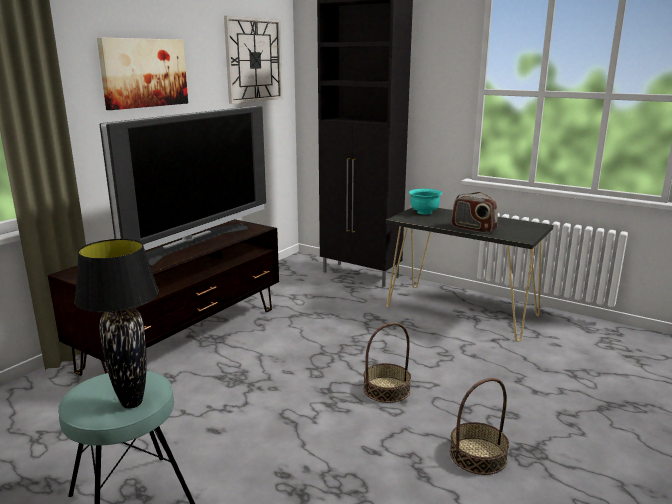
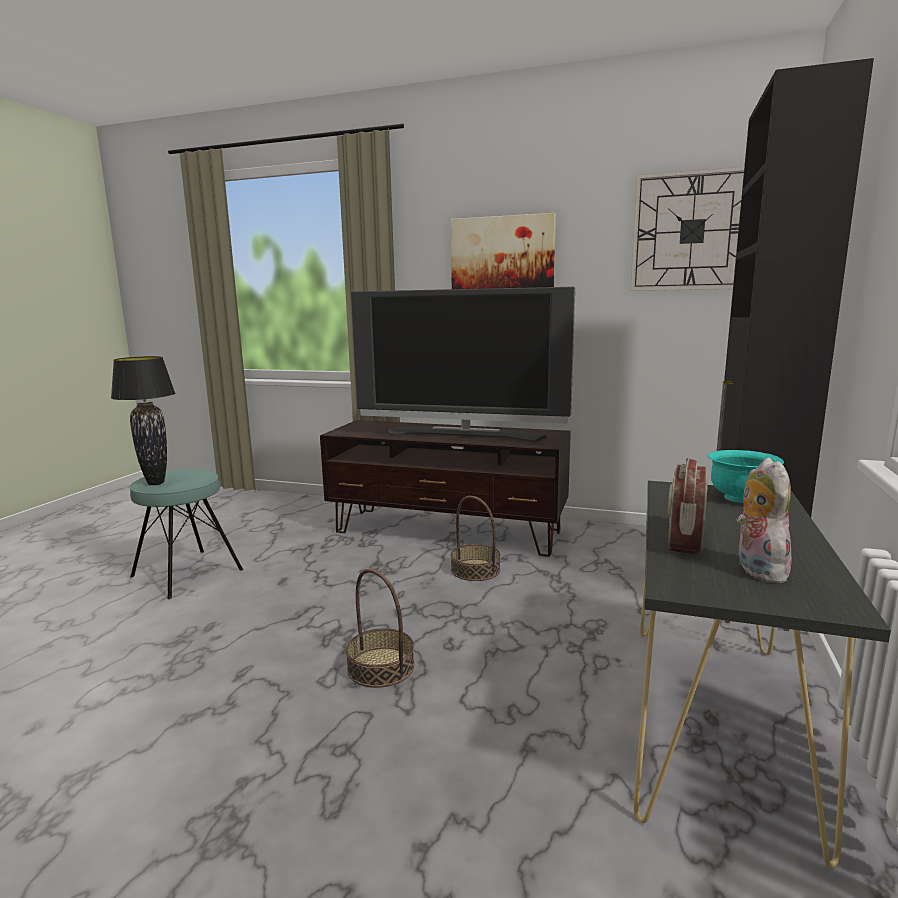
camera: 75 degrees right, 5 degrees down
basket [450,378,509,475] -> basket moved to [450,496,500,581]
none -> plush toy [736,457,792,583]

